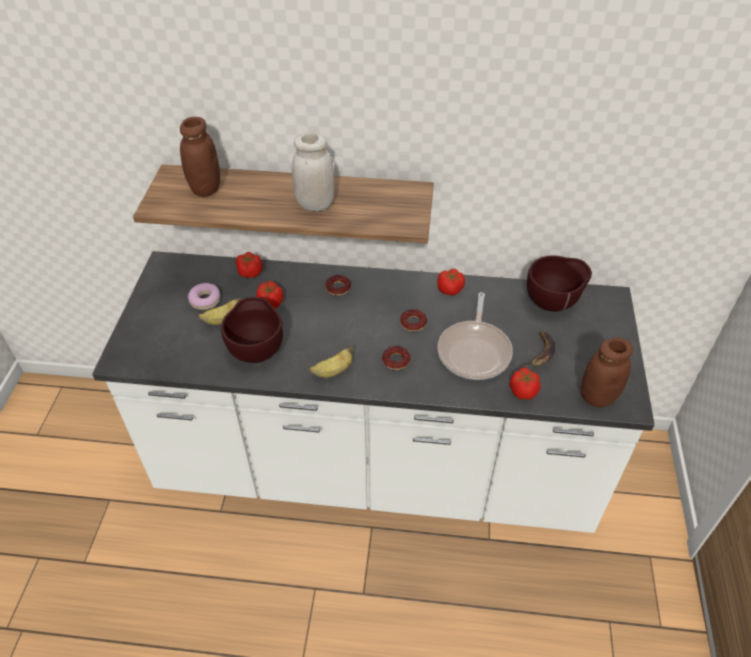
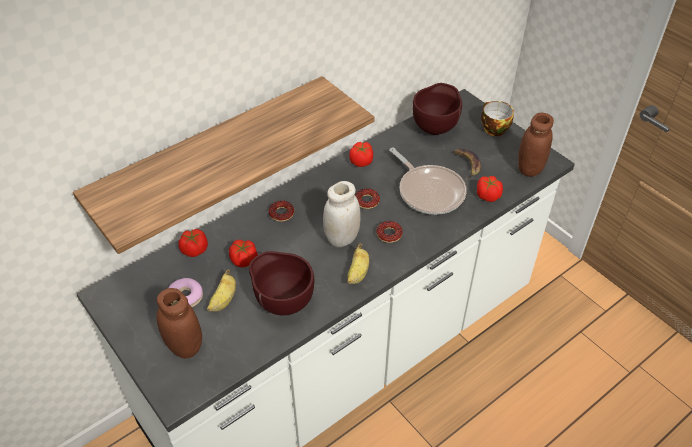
camera: 45 degrees left, 0 degrees up
brown jar [180,117,220,197] -> brown jar moved to [157,288,202,359]
white jar [292,133,334,212] -> white jar moved to [323,181,361,247]
none -> cup [481,101,514,136]

